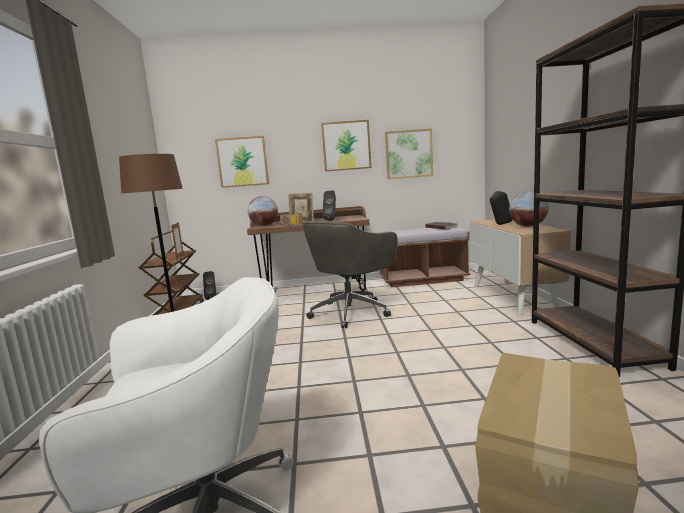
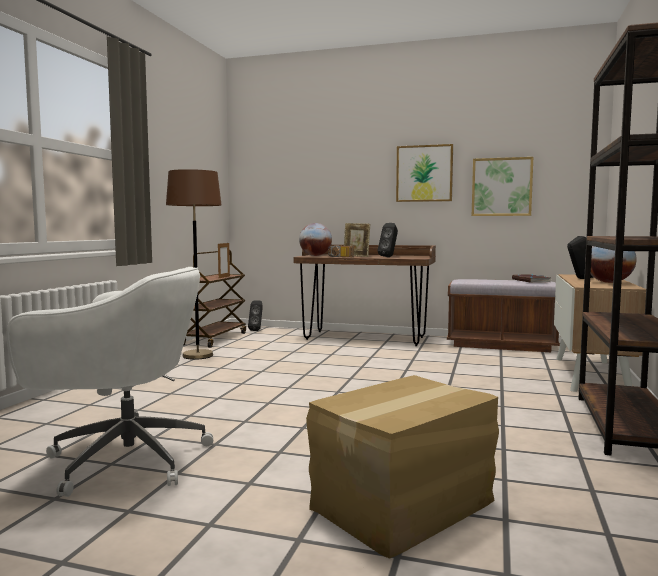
camera: 20 degrees right, 5 degrees down
picture [215,136,269,188] -> none
grey office chair [302,222,398,328] -> none

